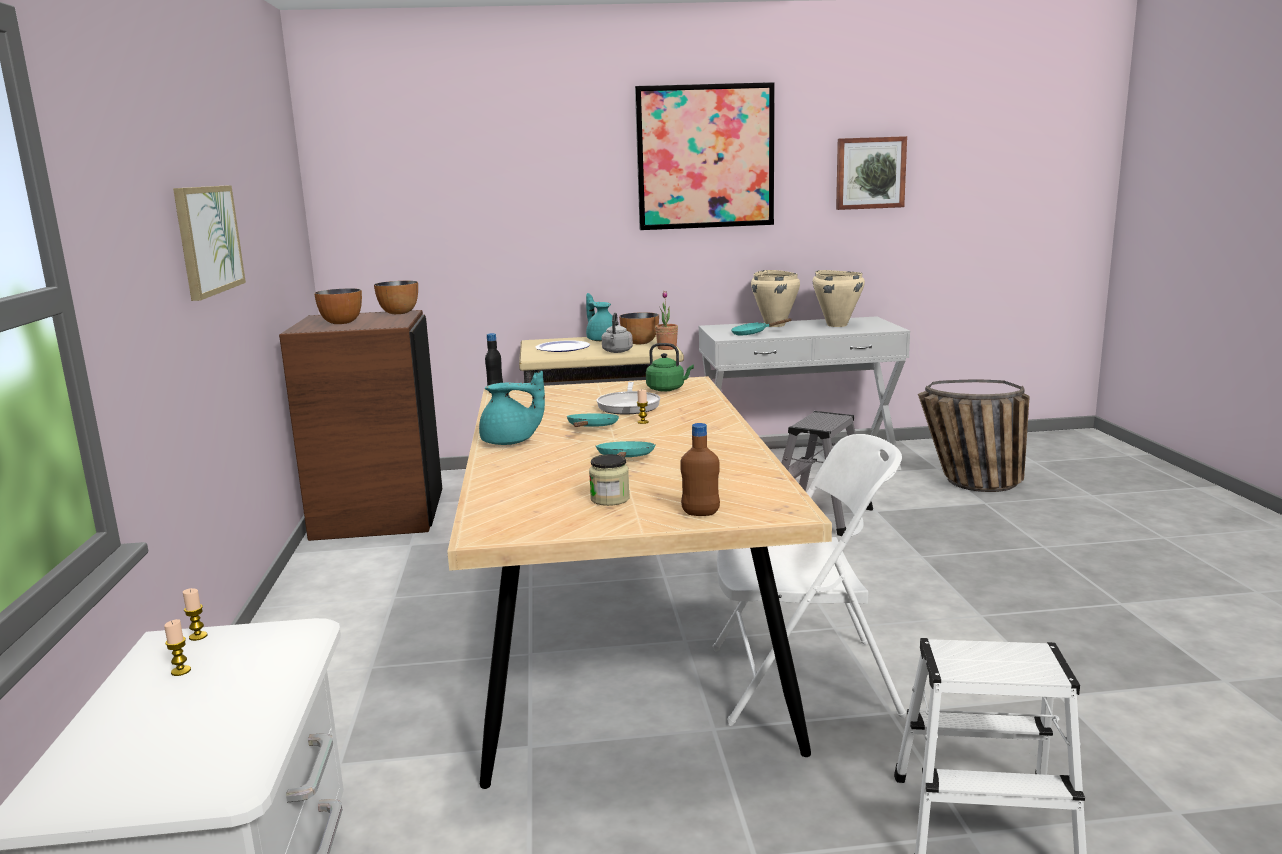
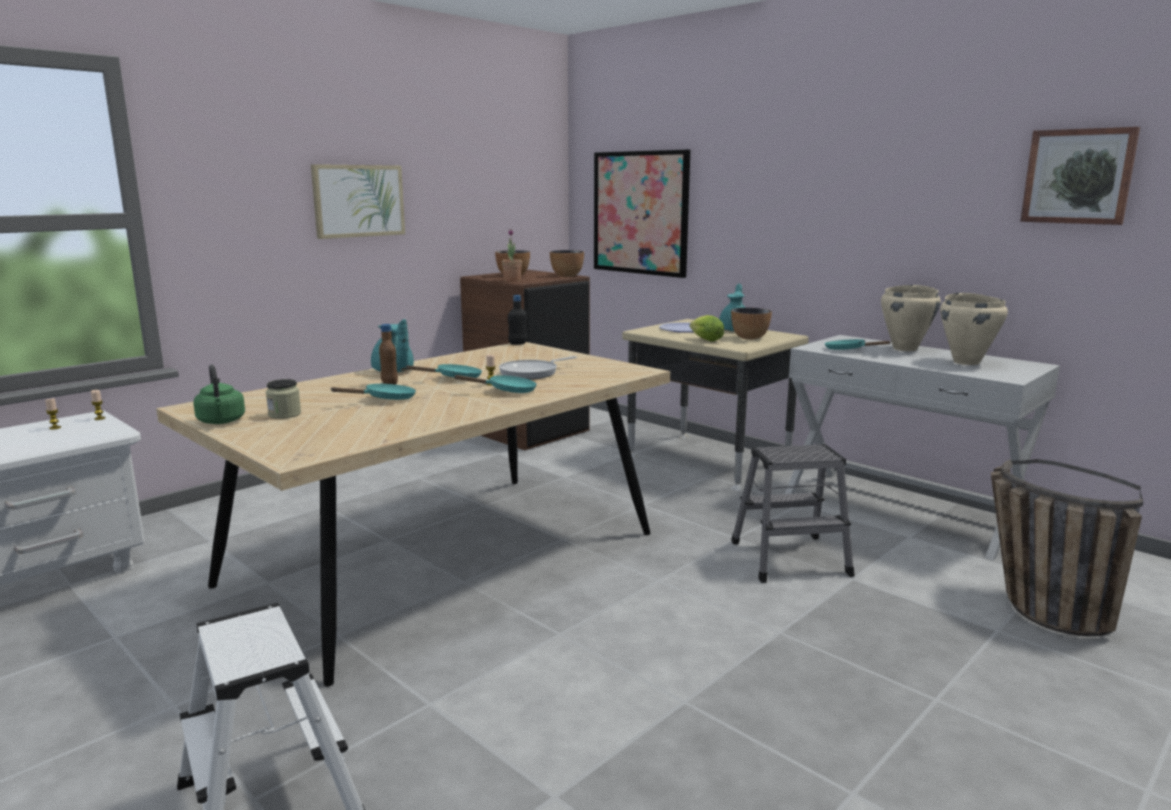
camera: 50 degrees right, 0 degrees up
grey kettle [602,313,633,353] -> lettuce [690,315,724,342]
picture [635,82,775,230] -> picture moved to [594,149,690,278]
green kettle [646,343,694,391] -> green kettle moved to [193,364,245,424]
potted plant [655,291,678,350] -> potted plant moved to [502,229,522,282]
brown bottle [680,423,720,516] -> brown bottle moved to [379,324,398,385]
white chair [713,434,906,726] -> none
none -> turquoise frying pan [454,375,537,393]

